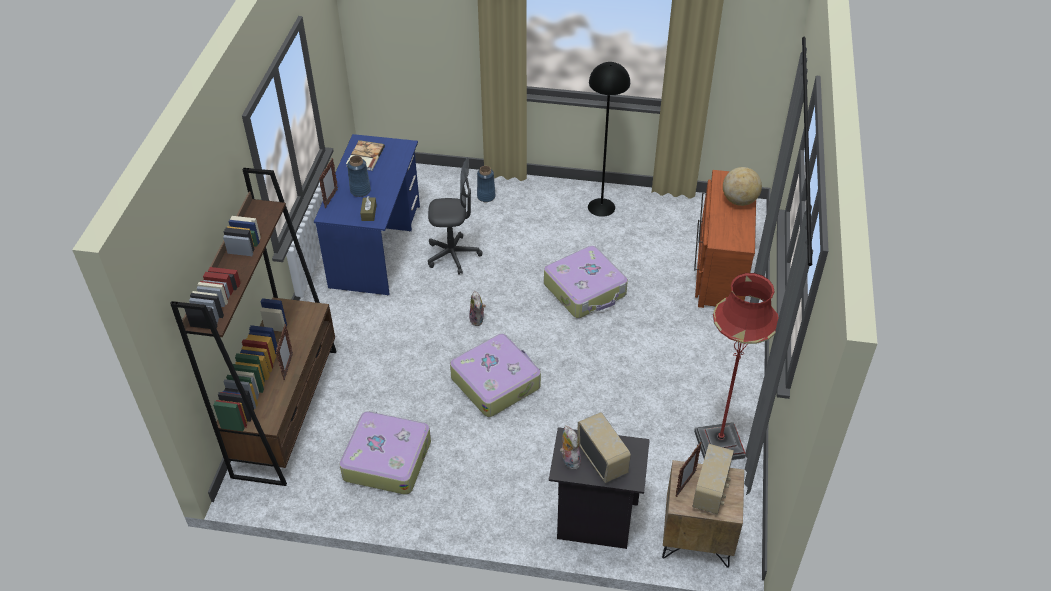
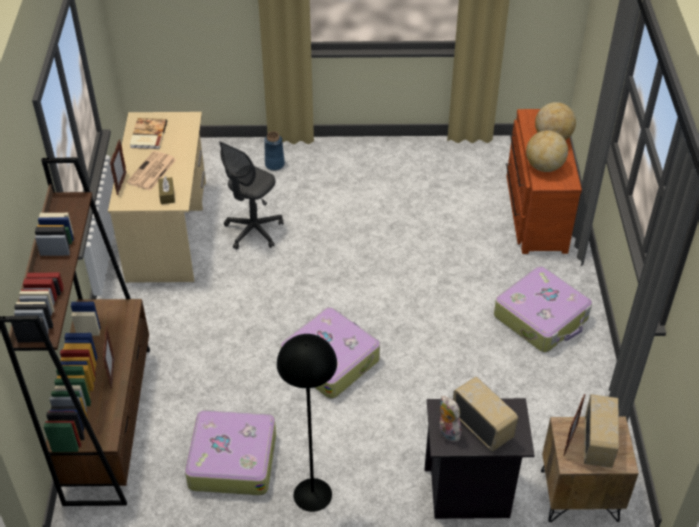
camera: 10 degrees left, 0 degrees up
blue desk [314,134,420,295] -> beige desk [108,112,206,283]
blue vase [347,156,371,197] -> newspaper [127,151,176,191]
grey office chair [428,157,482,275] -> grey office chair turned 135 degrees clockwise [219,142,283,250]
plush toy [469,291,486,326] -> none
suitcase [544,246,628,318] -> suitcase moved to [494,266,592,352]
black floor lamp [588,62,630,217] -> black floor lamp moved to [277,334,337,512]
red floor lamp [694,273,779,460] -> none
none -> globe [526,130,568,172]

